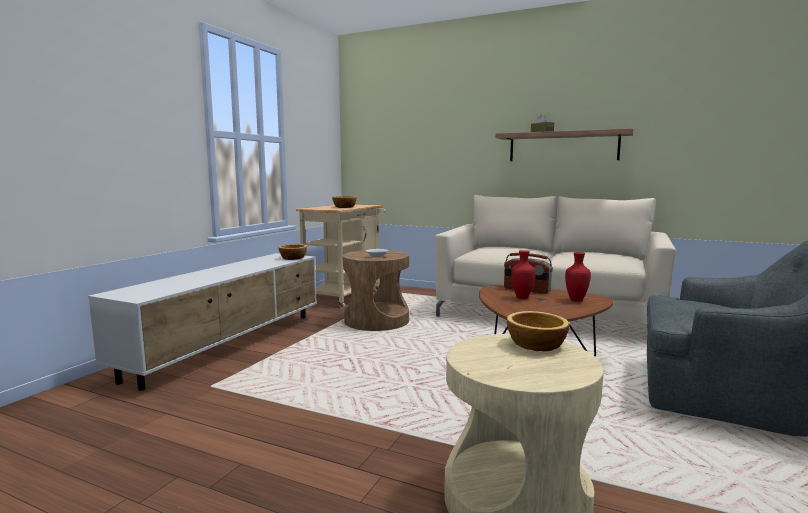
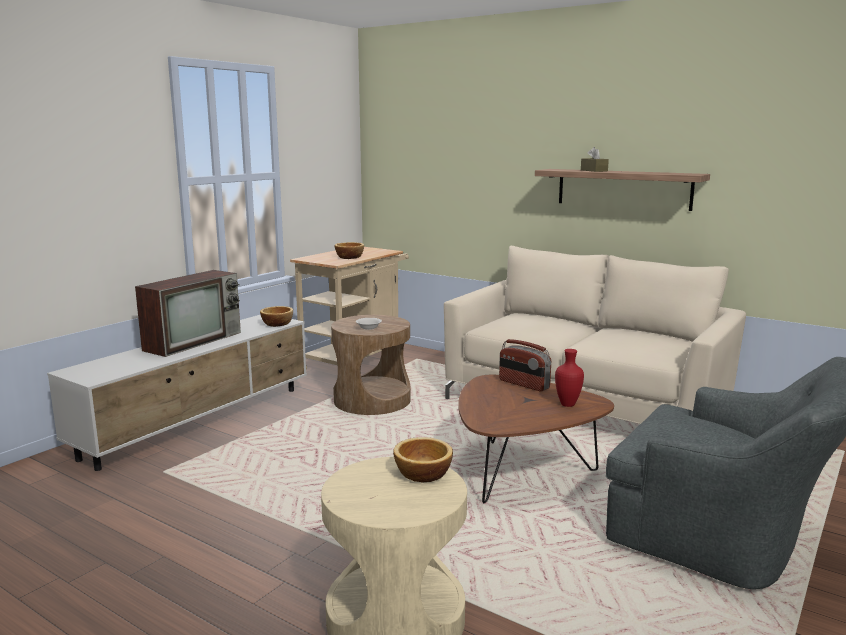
camera: 10 degrees right, 5 degrees up
red vase [511,250,536,299] -> none
none -> television [135,270,241,357]

